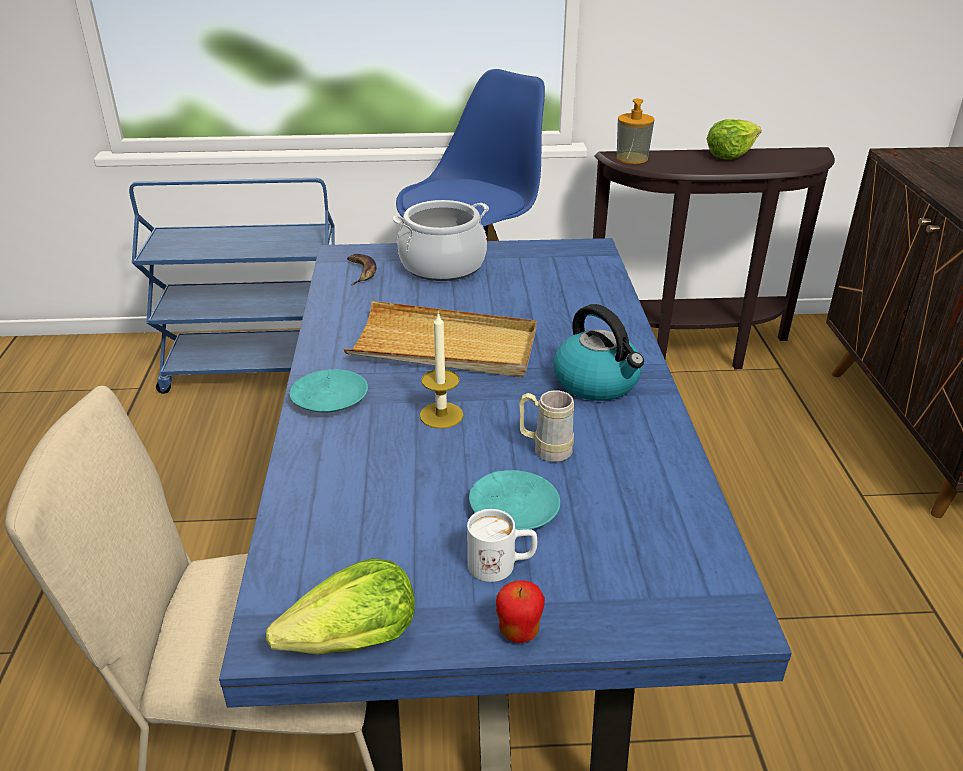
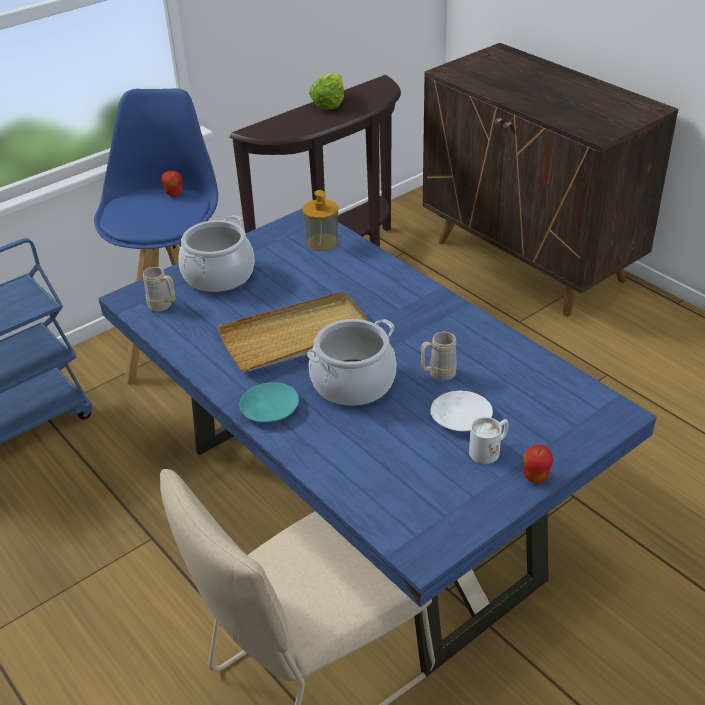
camera: 35 degrees left, 5 degrees up
lettuce [266,558,415,655] -> none
banana [347,254,376,285] -> beige mug [143,267,175,312]
candle [420,312,464,429] -> cooking pot [307,319,396,406]
turquoise plate [469,470,560,530] -> white plate [431,391,493,431]
kettle [554,304,644,401] -> none
soap dispenser [617,99,654,164] -> soap dispenser moved to [303,190,338,251]
none -> apple [161,171,182,197]

